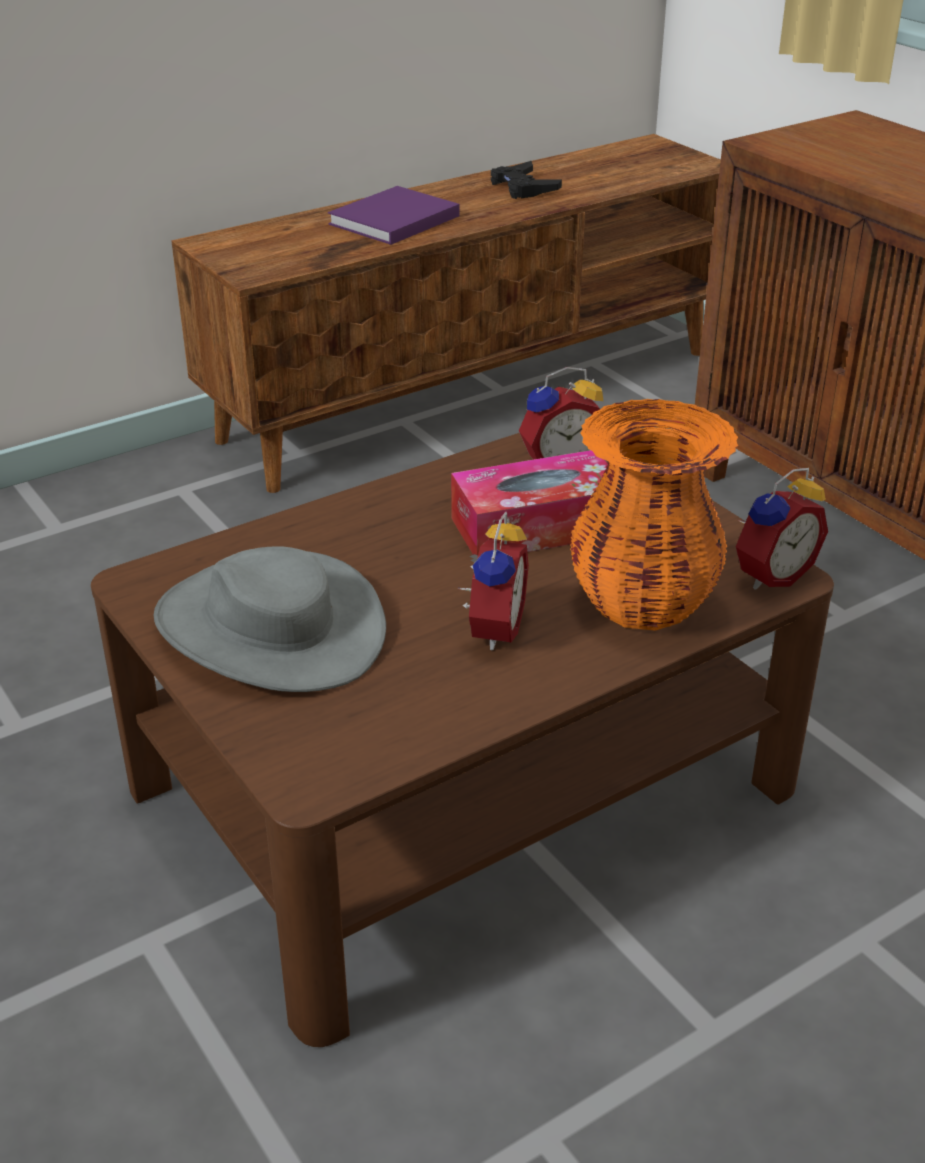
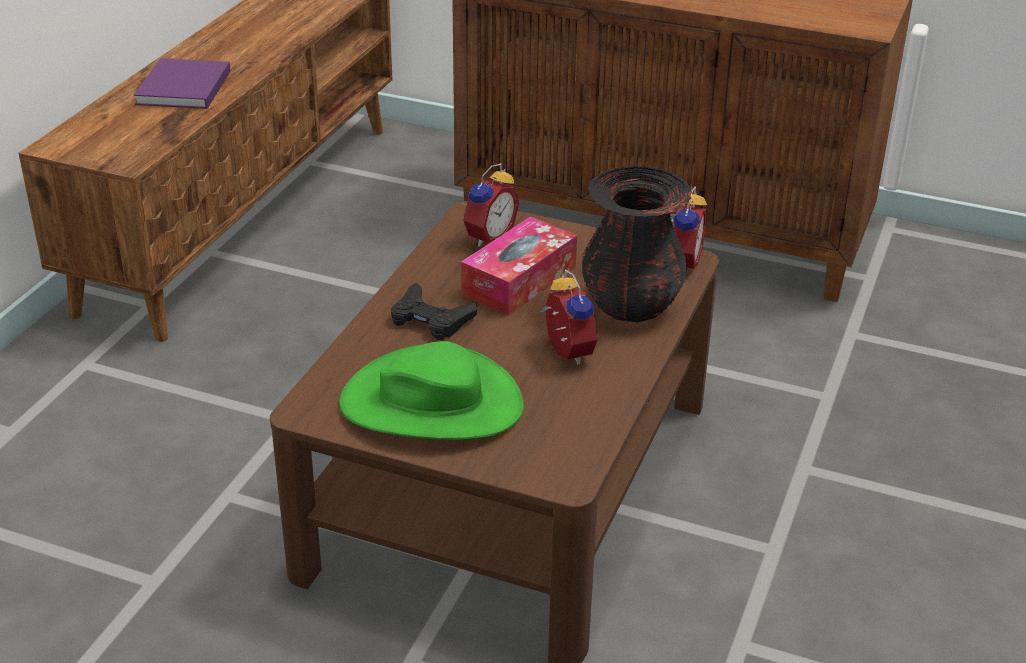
camera: 35 degrees left, 0 degrees up
grey hat [154,546,386,692] -> green hat [339,341,524,440]
black game controller [491,161,562,199] -> black game controller moved to [391,283,477,340]
orange vase [570,399,738,631] -> black vase [582,166,692,322]

